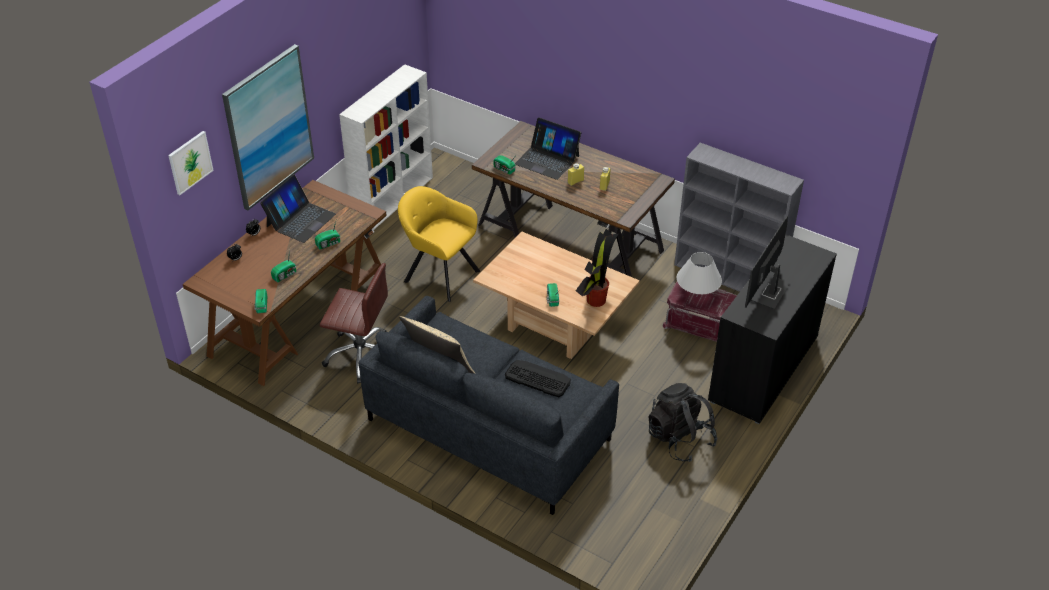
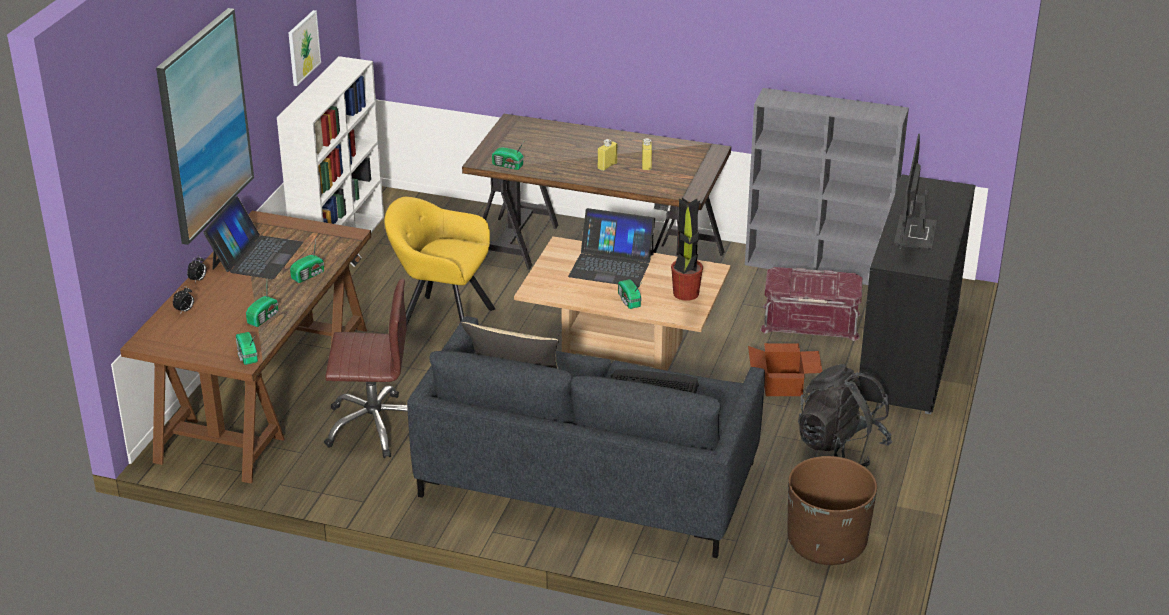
camera: 15 degrees left, 10 degrees down
picture [168,131,214,195] -> picture moved to [289,10,321,86]
laptop [515,118,581,180] -> laptop moved to [568,208,655,287]
white table lamp [677,252,722,295] -> none
none -> cardboard box [748,343,822,396]
none -> brown planter [788,456,877,565]

